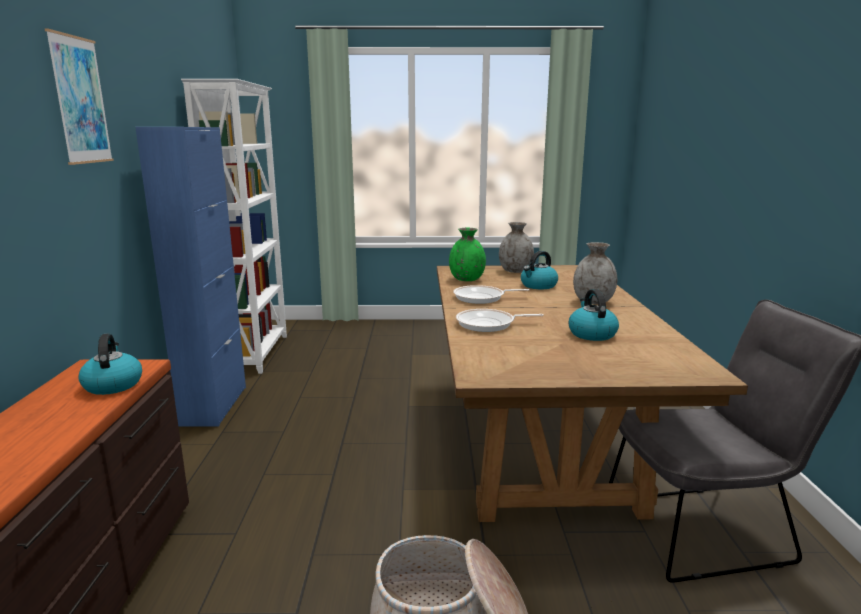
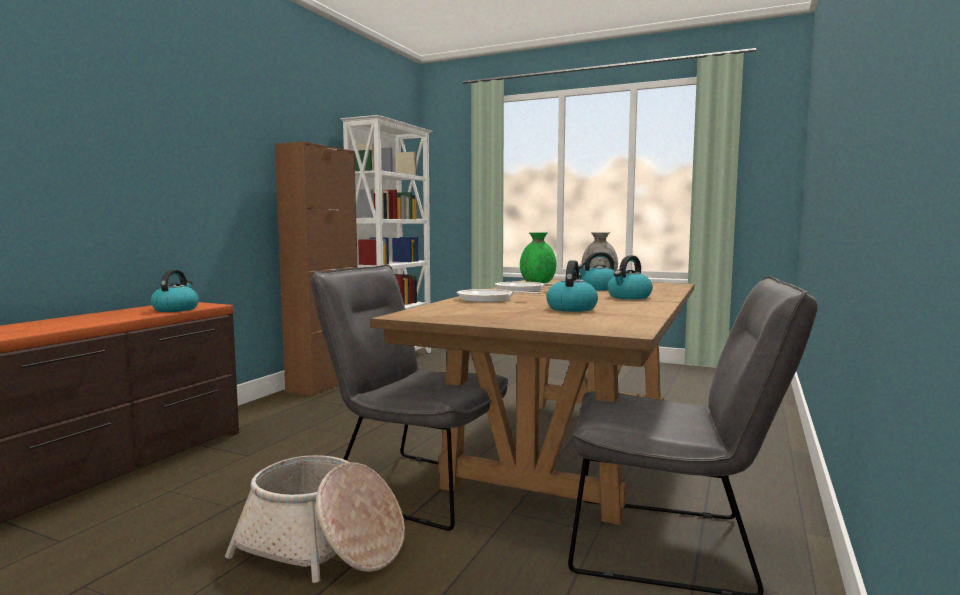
camera: 25 degrees right, 10 degrees down
picture [44,28,114,165] -> none
blue cabinet [135,127,246,427] -> brown cabinet [275,141,358,396]
grey vase [573,242,617,304] -> kettle [607,255,653,299]
none -> grey chair [311,265,509,531]

